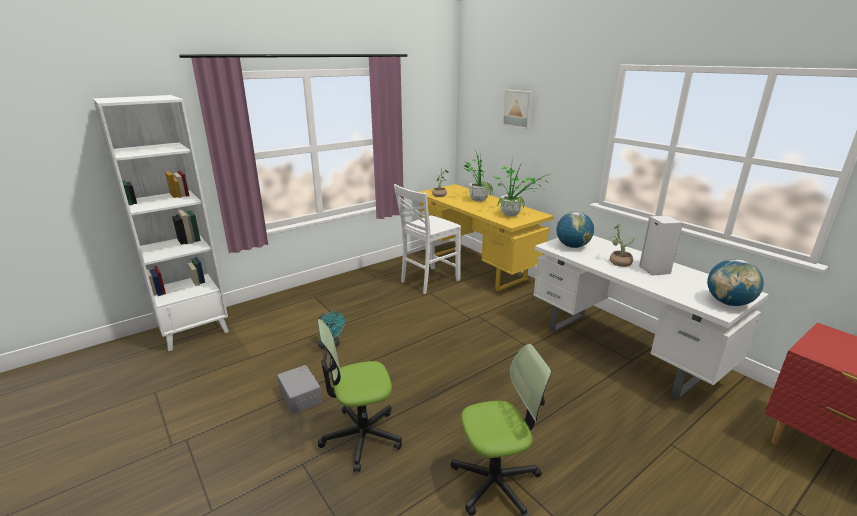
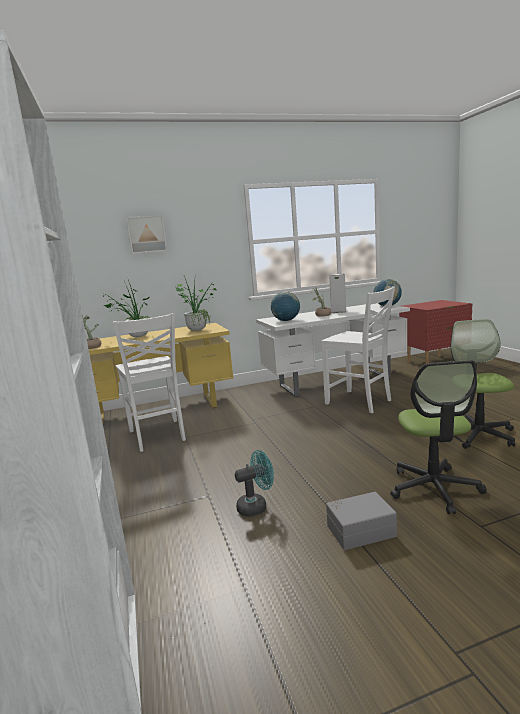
camera: 70 degrees left, 10 degrees down
none -> white chair [322,287,395,413]

